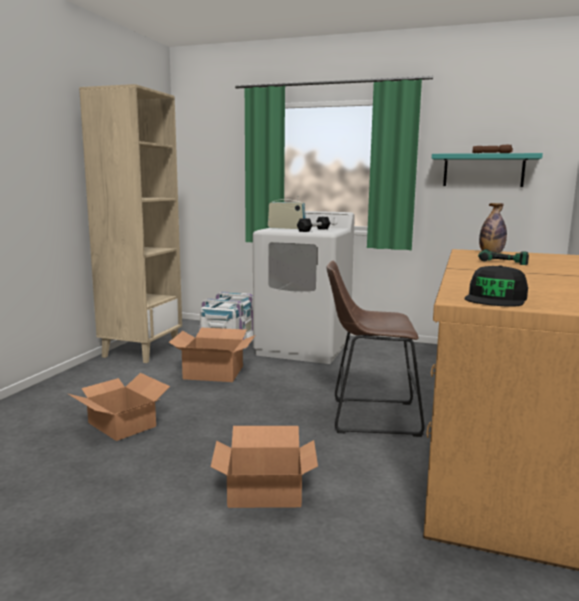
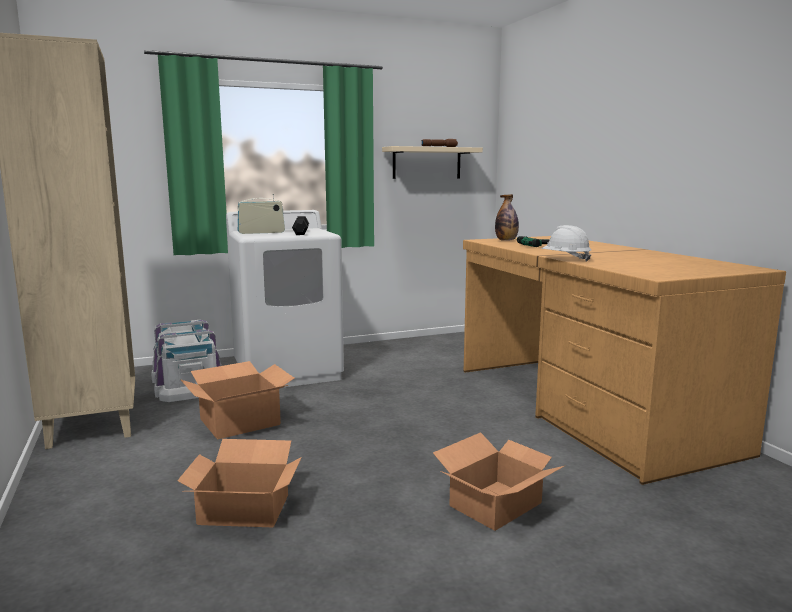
camera: 40 degrees left, 0 degrees up
brown stool [327,260,425,437] -> none
turquoise shelf [432,153,543,187] -> beige shelf [382,146,483,179]
black cap [465,265,528,307] -> none
none -> white hard hat [541,225,591,262]

